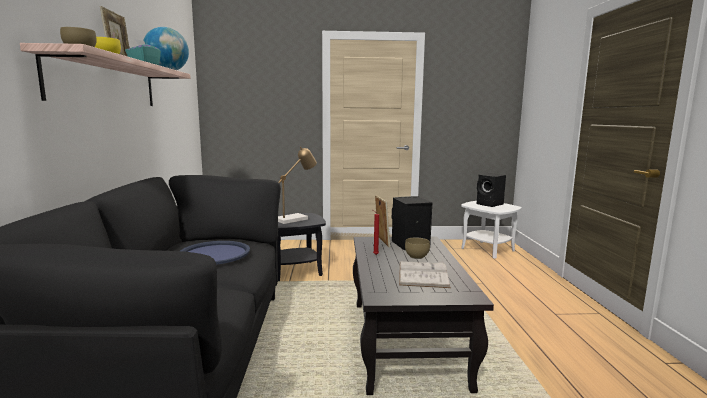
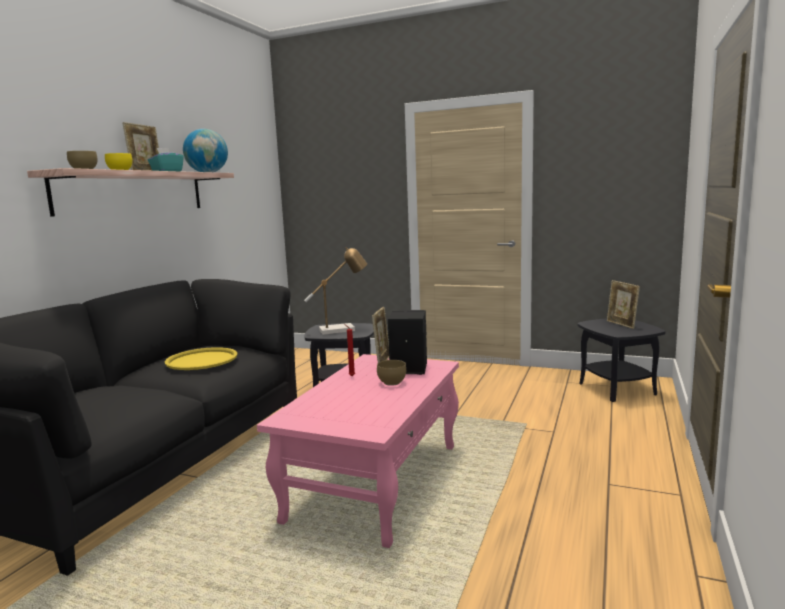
camera: 25 degrees right, 0 degrees up
blue tray [180,241,250,265] -> yellow tray [165,347,238,370]
black coffee table [353,237,494,395] -> pink coffee table [257,354,459,548]
white book [399,261,451,288] -> none
white side table [461,201,522,259] -> black side table [577,318,666,402]
black speaker [477,173,506,207] -> picture frame [607,280,640,329]

